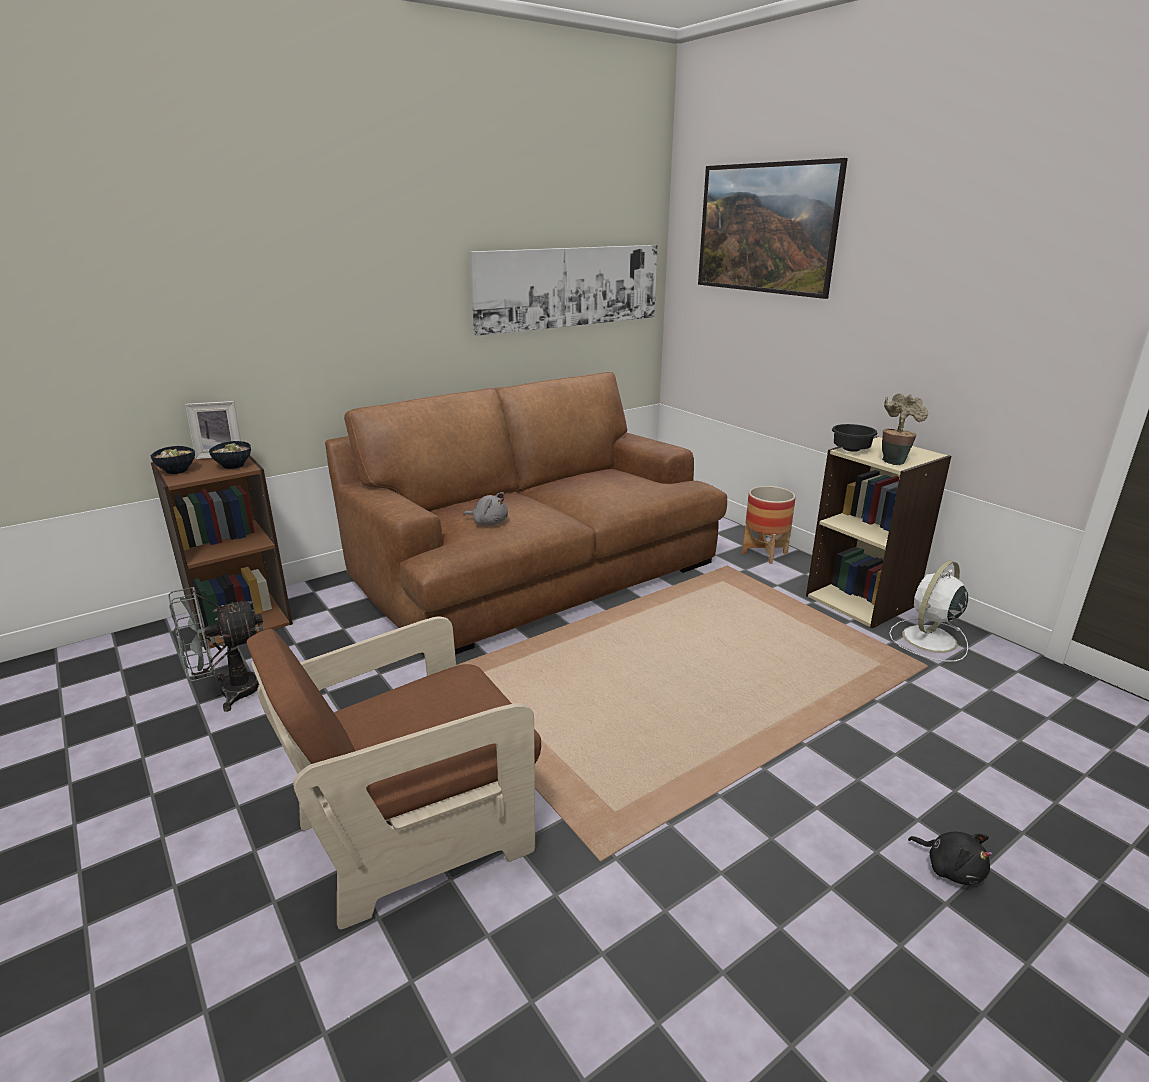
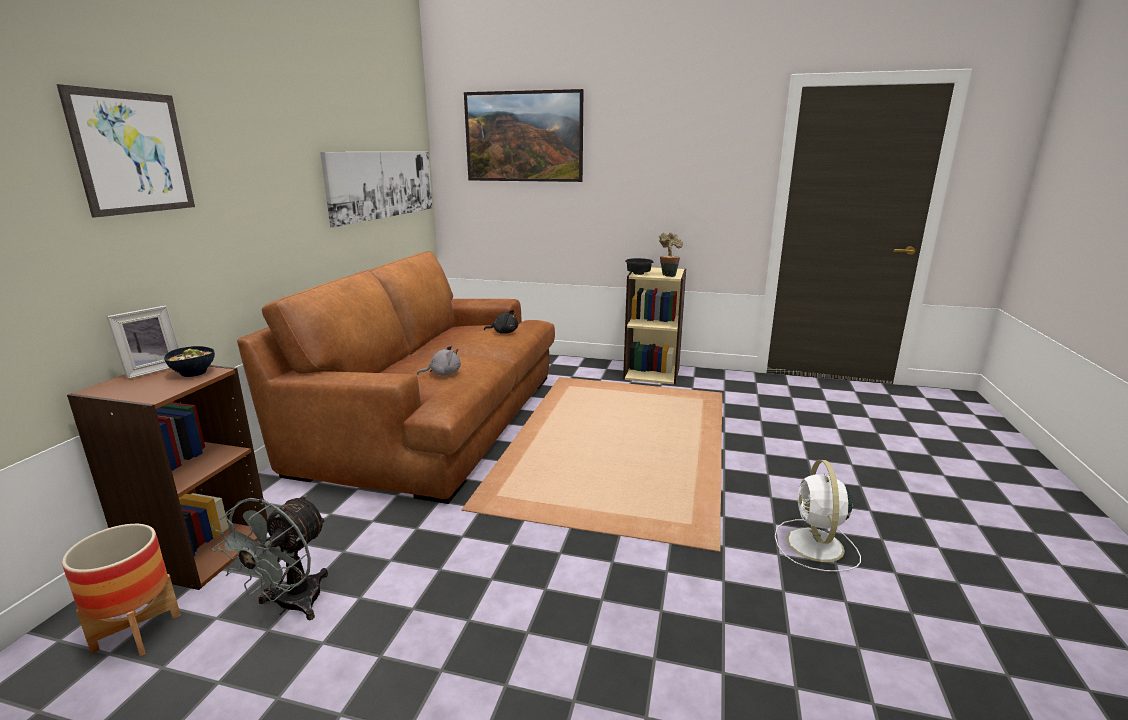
camera: 40 degrees left, 5 degrees down
bowl [151,446,195,474] -> none
brown armchair [247,617,541,930] -> none
planter [742,486,796,564] -> planter moved to [62,524,181,656]
white fan [889,560,968,662] -> white fan moved to [775,460,861,572]
black plush toy [908,831,992,885] -> black plush toy moved to [484,310,518,334]
none -> picture [57,84,195,218]

